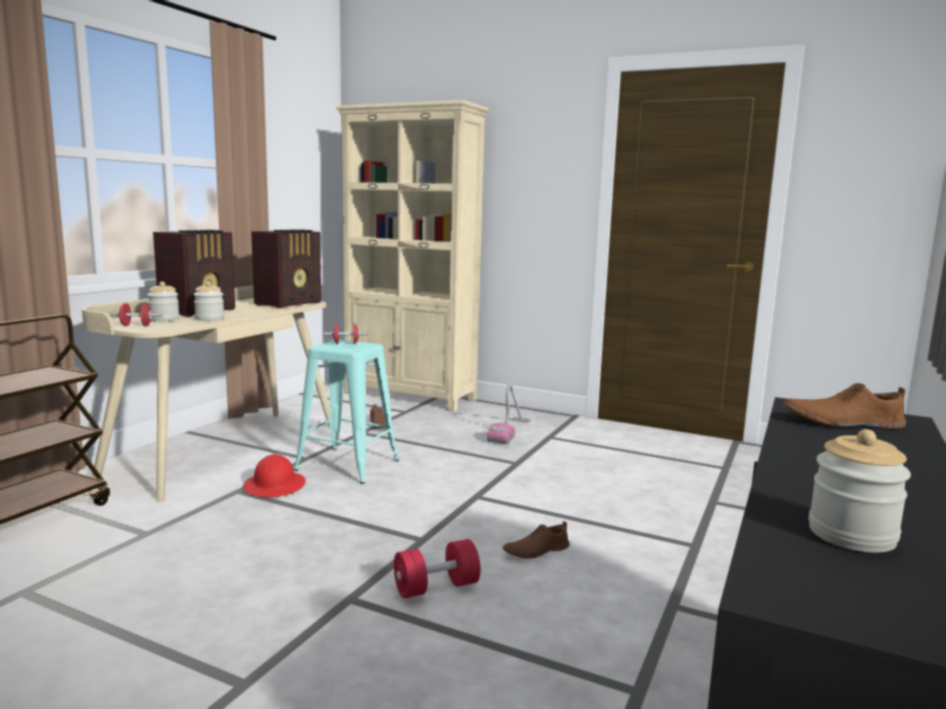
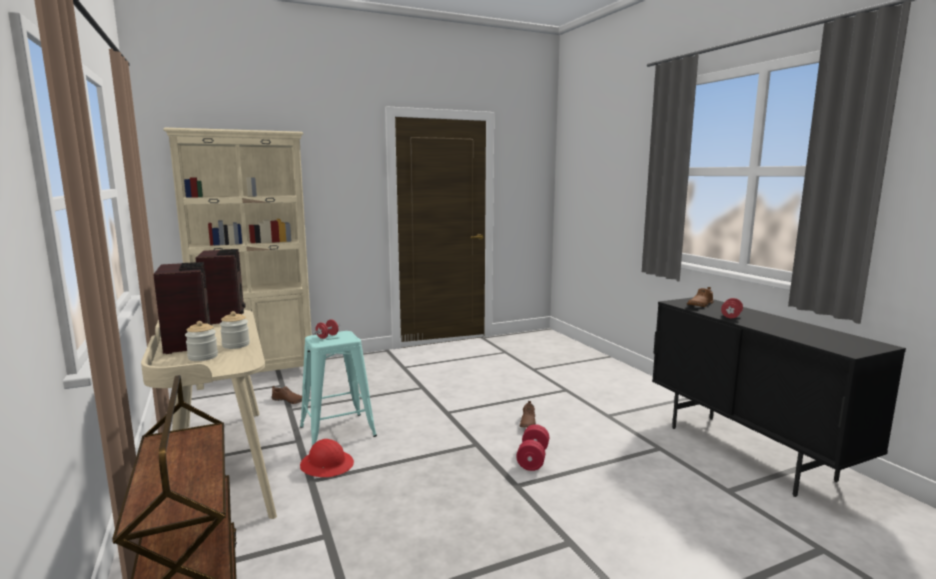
camera: 50 degrees left, 0 degrees up
red dumbbell [109,303,162,326] -> red dumbbell moved to [721,298,743,318]
vacuum cleaner [487,384,531,444] -> none
jar [809,429,911,553] -> none

